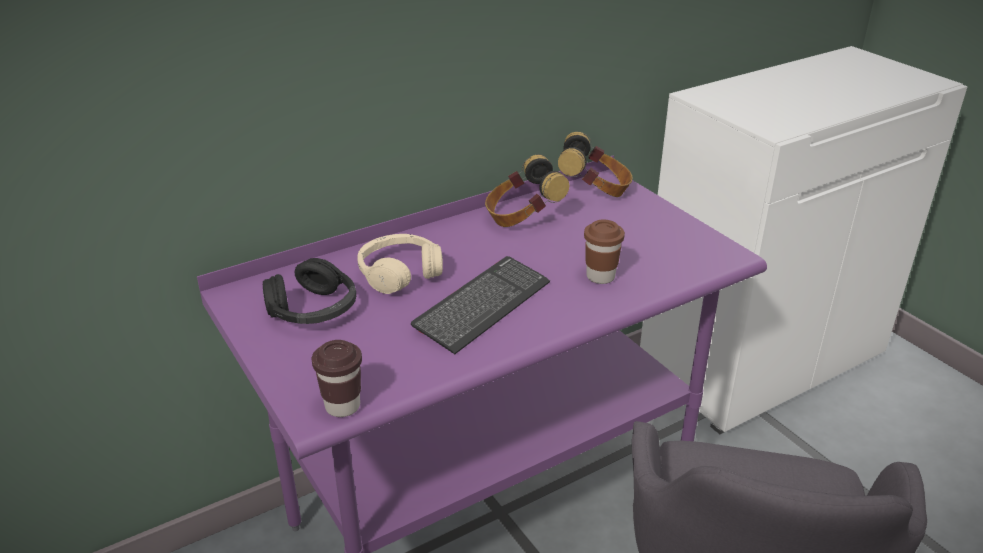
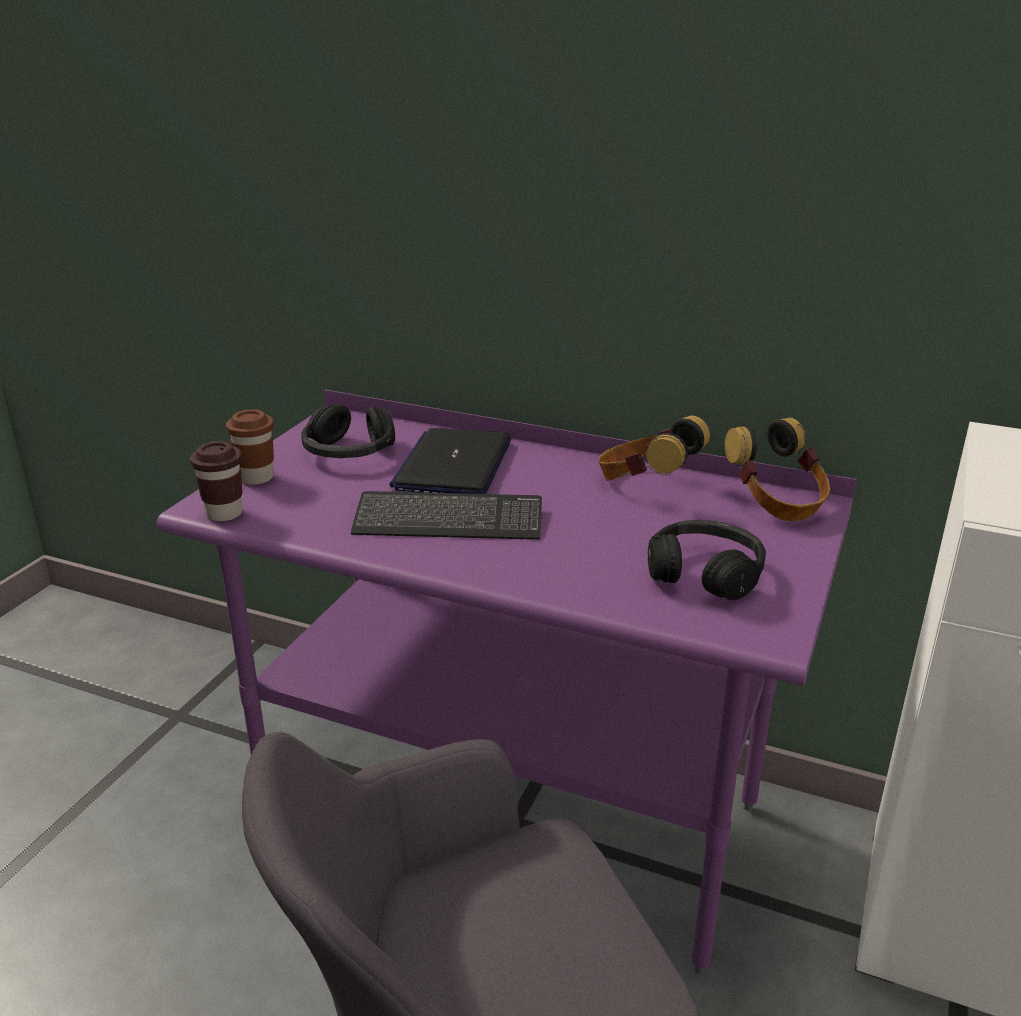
camera: 55 degrees right, 5 degrees down
beige headphones [357,234,443,294] -> laptop [389,428,511,494]
brown cup [584,220,625,284] -> brown cup moved to [226,409,274,485]
none -> black headphones [648,520,766,601]

